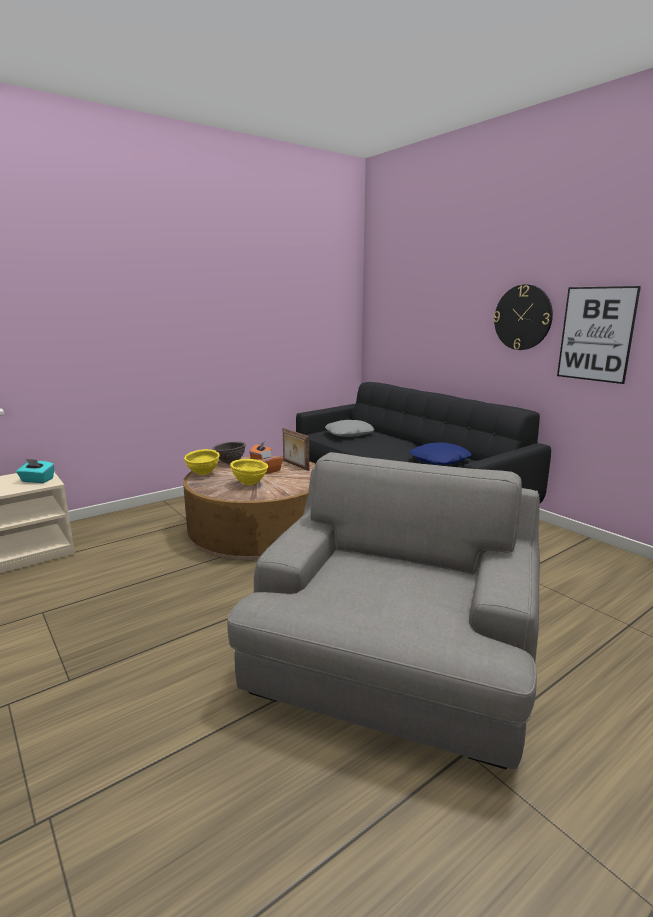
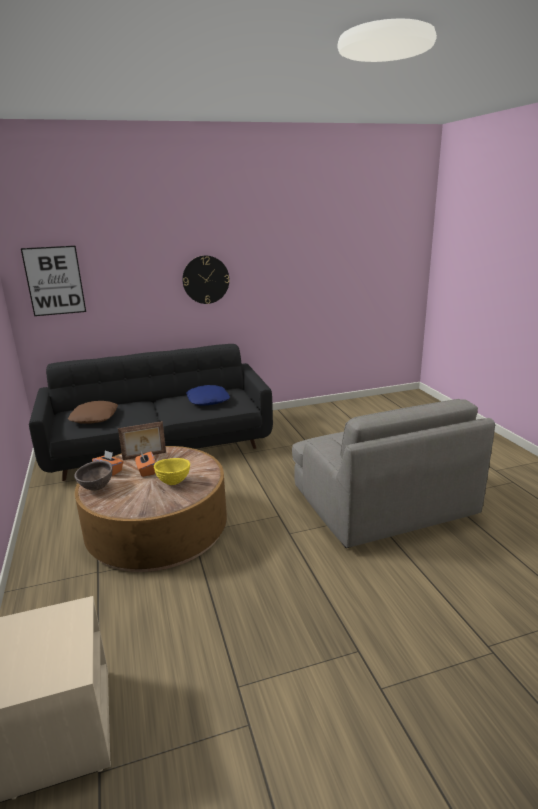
camera: 70 degrees left, 5 degrees up
turquoise tissue box [16,459,55,483] -> none
yellow bowl [184,449,220,475] -> none
grey armchair [228,452,540,770] -> grey armchair turned 150 degrees counterclockwise [292,399,495,548]
grey pillow [325,420,375,437] -> brown pillow [68,401,118,424]
picture [557,286,641,384] -> picture moved to [21,246,86,316]

